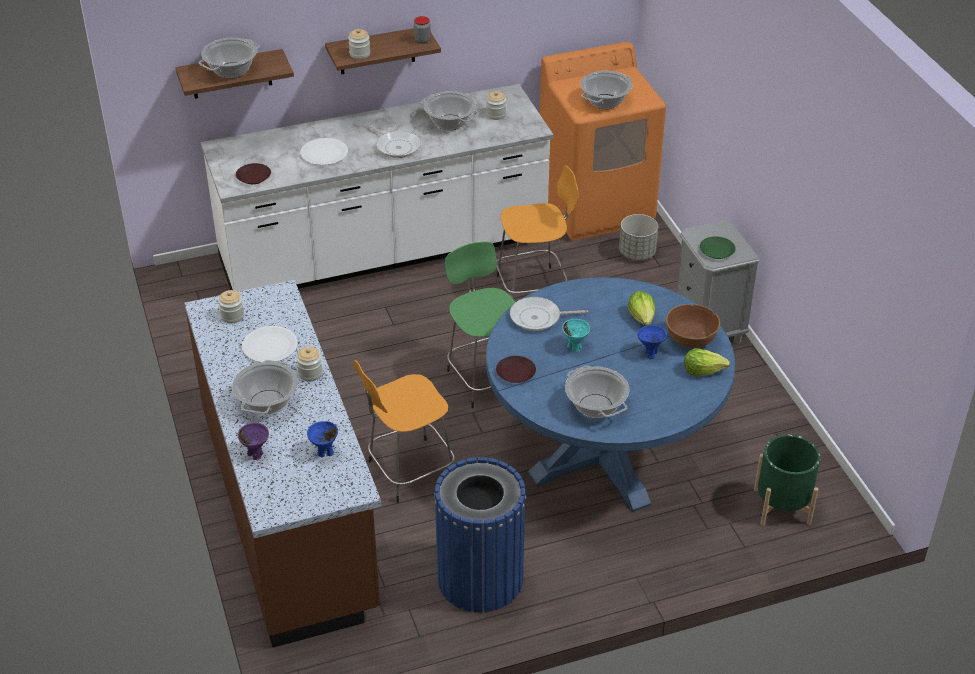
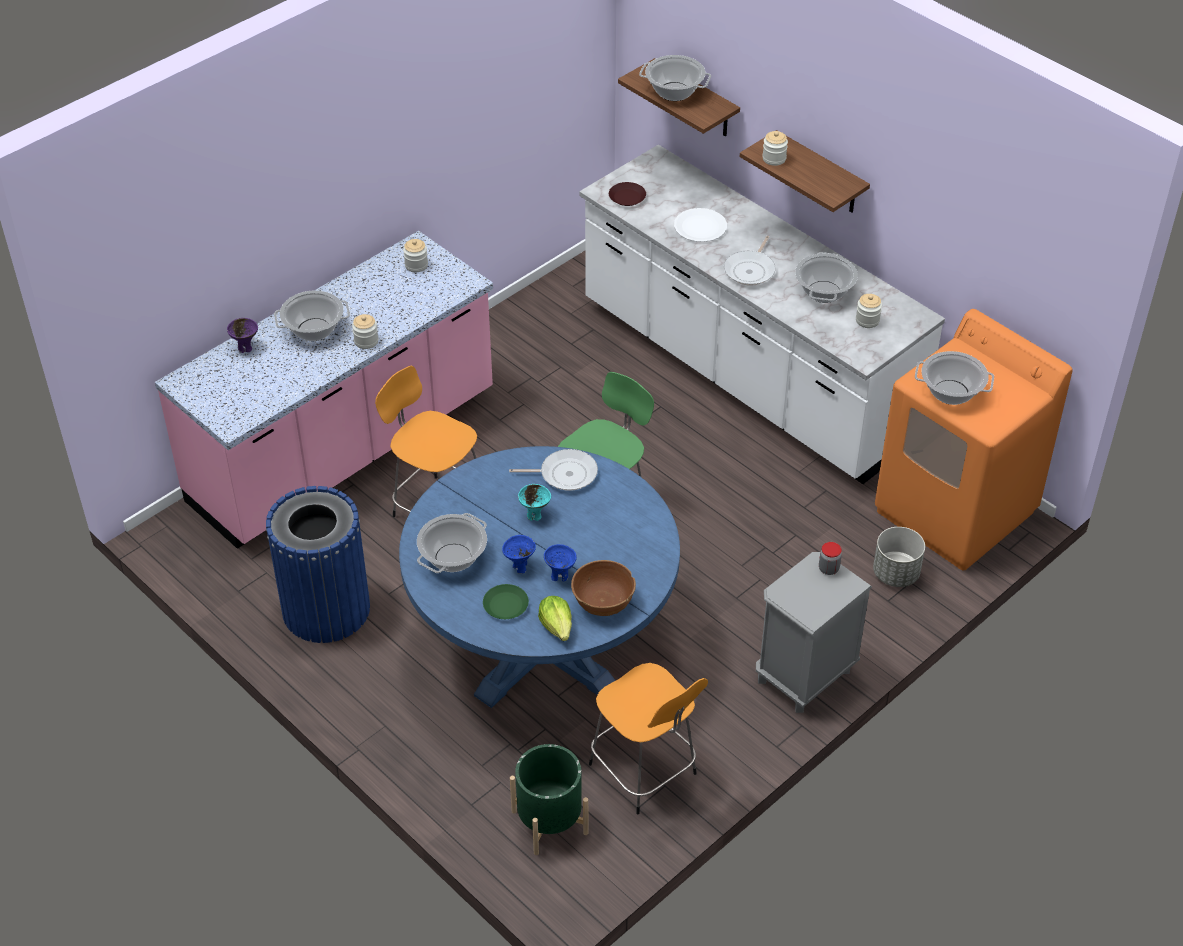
camera: 65 degrees right, 5 degrees up
brown counter [185,280,381,648] -> pink counter [155,231,493,549]
white plate [242,326,298,363] -> none
blue bowl [307,421,338,457] -> blue bowl moved to [502,535,536,574]
jar [414,16,431,44] -> jar moved to [819,542,842,575]
brown plate [496,356,536,383] -> none
orange stool [497,165,579,298] -> orange stool moved to [589,663,708,814]
frying pan [510,297,588,331] -> frying pan turned 120 degrees clockwise [509,449,598,491]
lettuce [628,291,655,326] -> none
green plate [700,236,736,259] -> green plate moved to [483,584,529,619]

